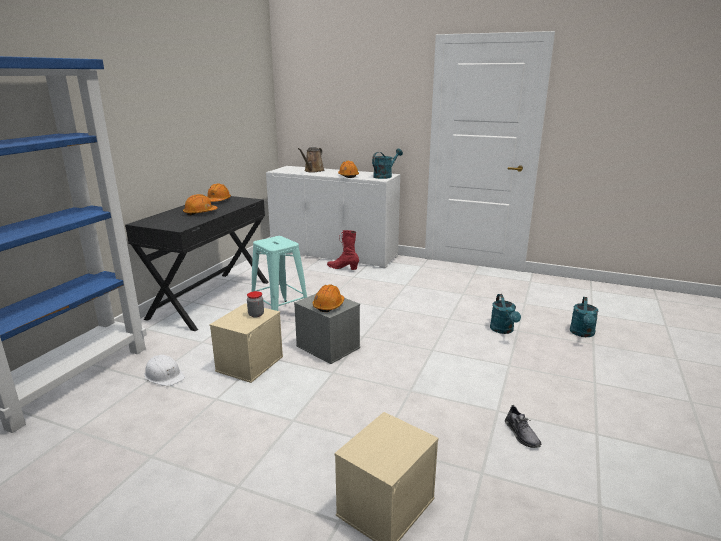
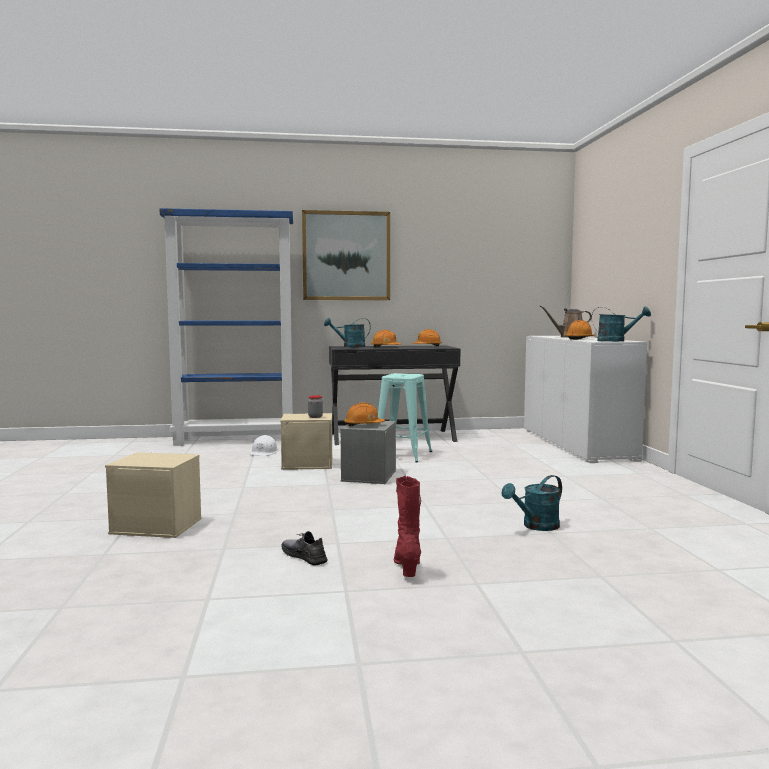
camera: 60 degrees right, 15 degrees down
red boot [327,230,359,270] -> red boot moved to [394,476,421,577]
grey shoe [505,405,541,448] -> grey shoe turned 90 degrees clockwise [281,531,328,566]
turquoise watering can [570,297,599,337] -> turquoise watering can moved to [324,318,371,347]
none -> picture [302,210,390,300]

